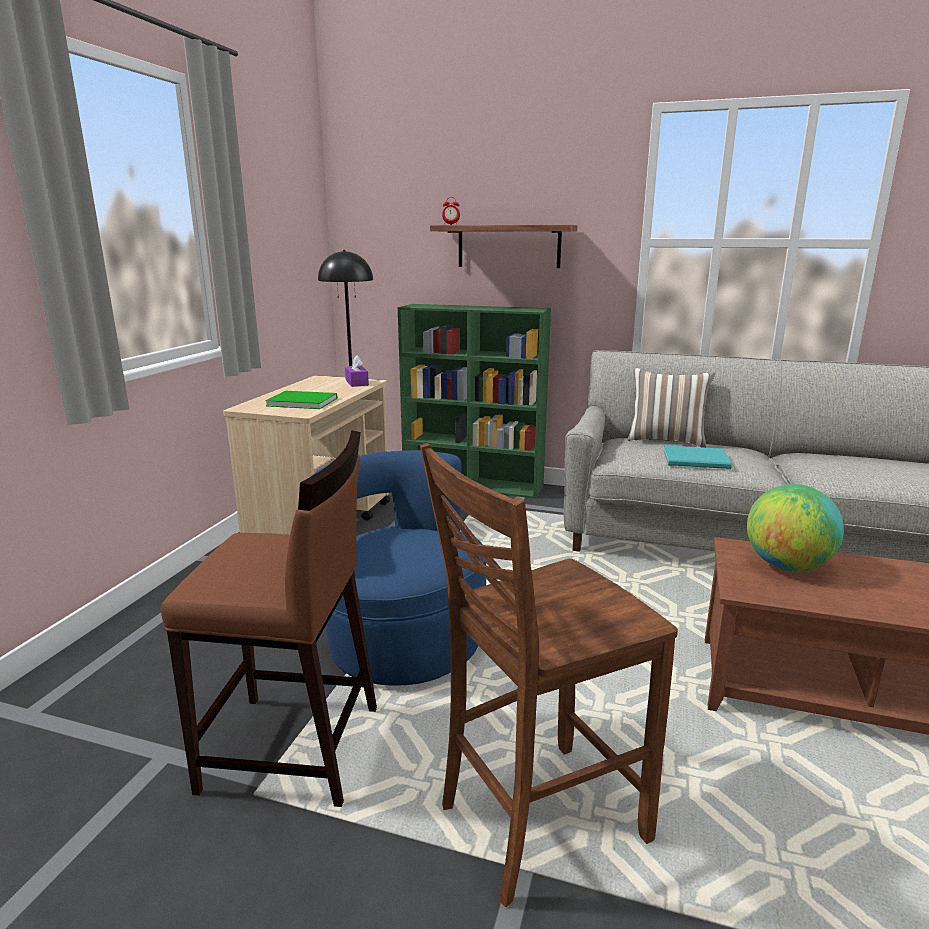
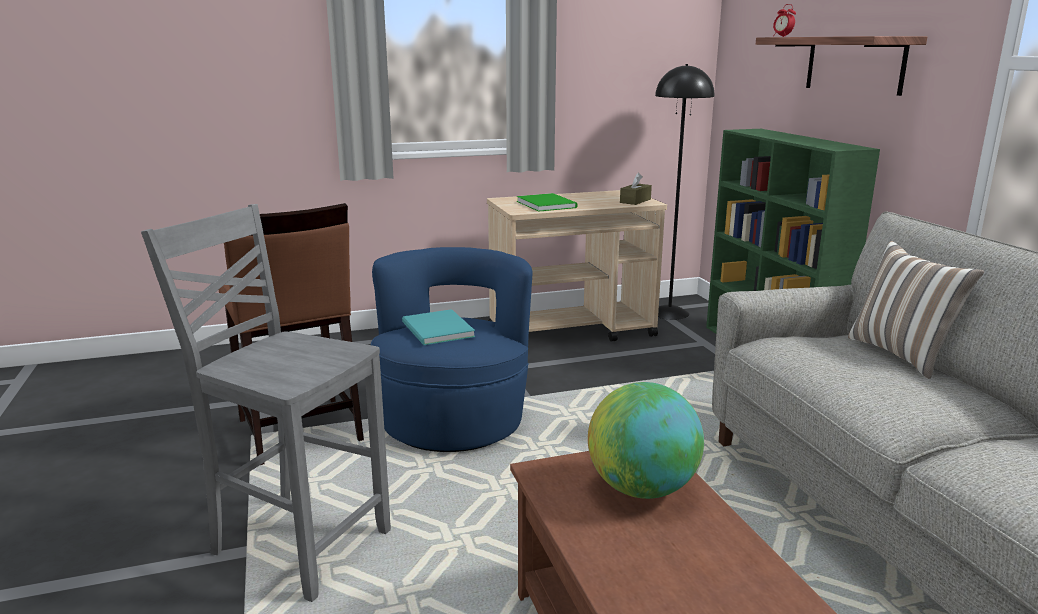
camera: 55 degrees right, 0 degrees up
purple tissue box [345,355,369,387] -> brown tissue box [620,173,652,205]
brown chair [420,443,678,907] -> grey chair [141,204,391,602]
turquoise book [664,446,732,469] -> turquoise book moved to [402,309,475,345]

